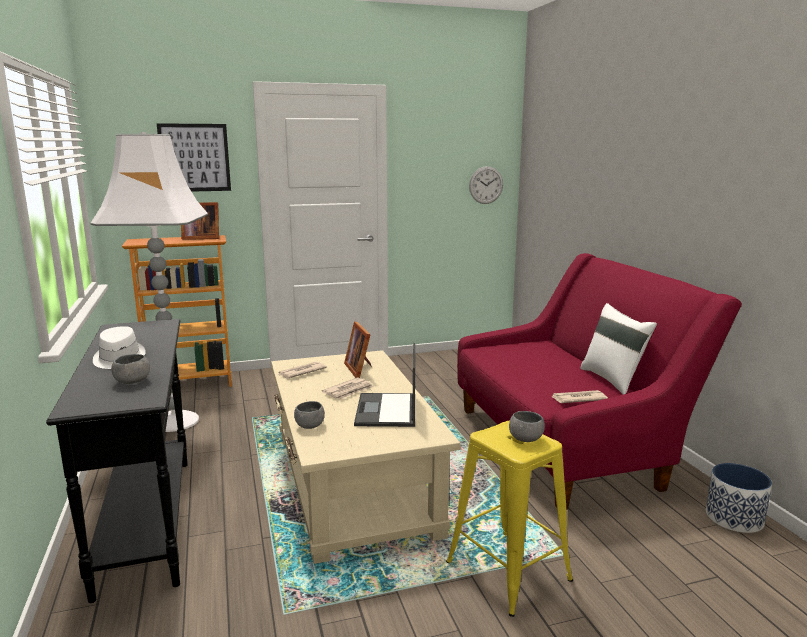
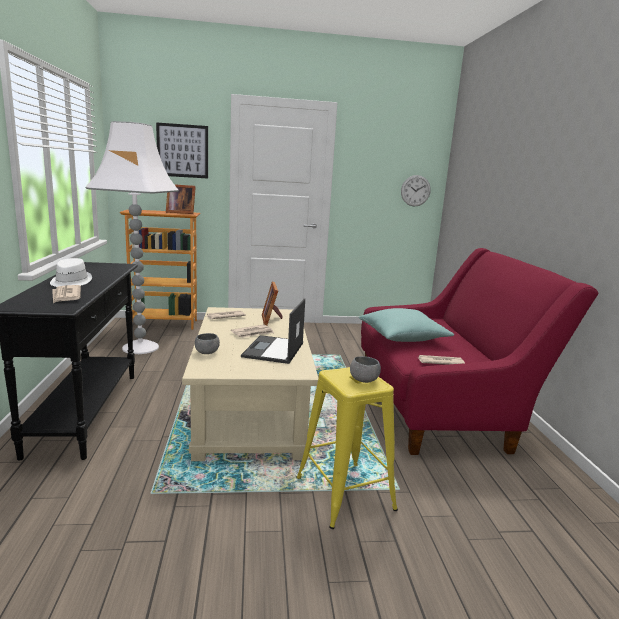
camera: 10 degrees right, 0 degrees up
grey bowl [111,354,150,384] -> newspaper [52,285,81,303]
white pillow [580,303,657,394] -> none
planter [706,463,772,533] -> none
none -> turquoise pillow [359,308,454,342]

